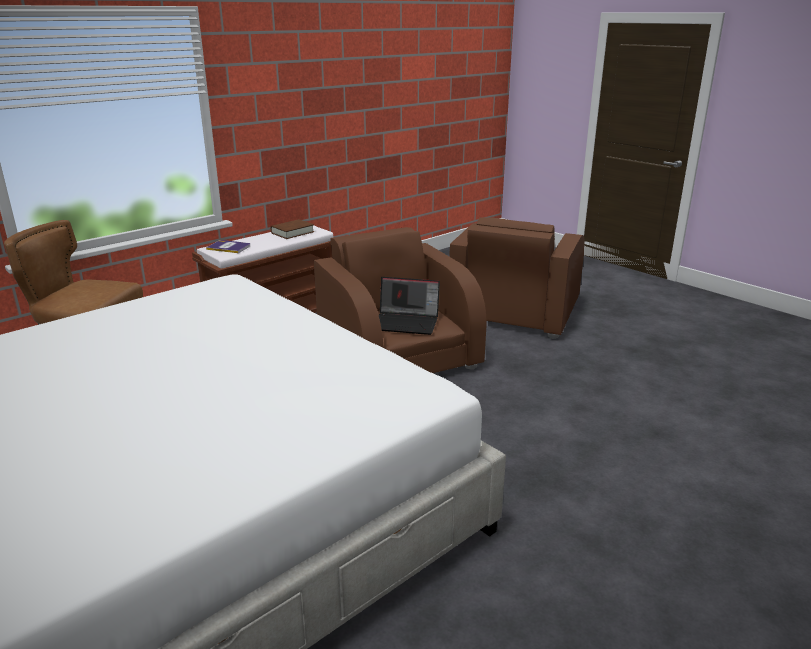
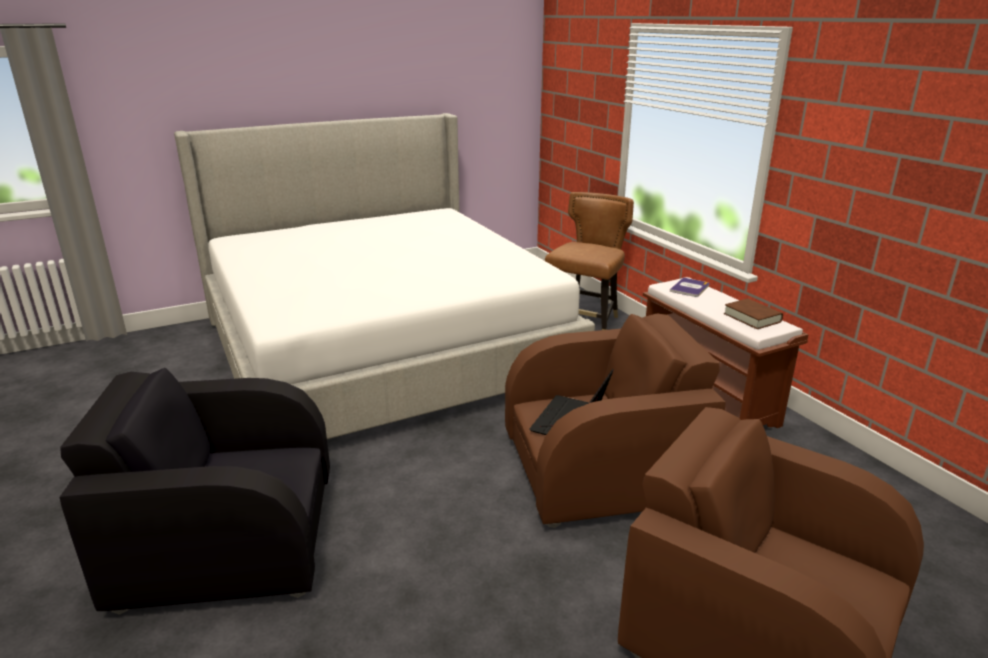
camera: 105 degrees right, 0 degrees up
none -> black armchair [59,368,330,615]

